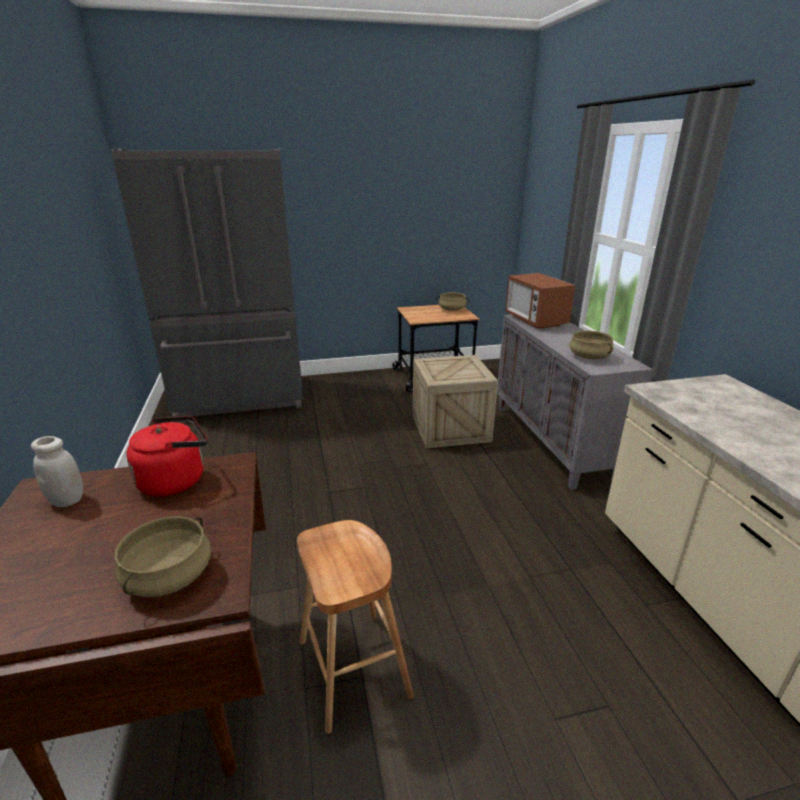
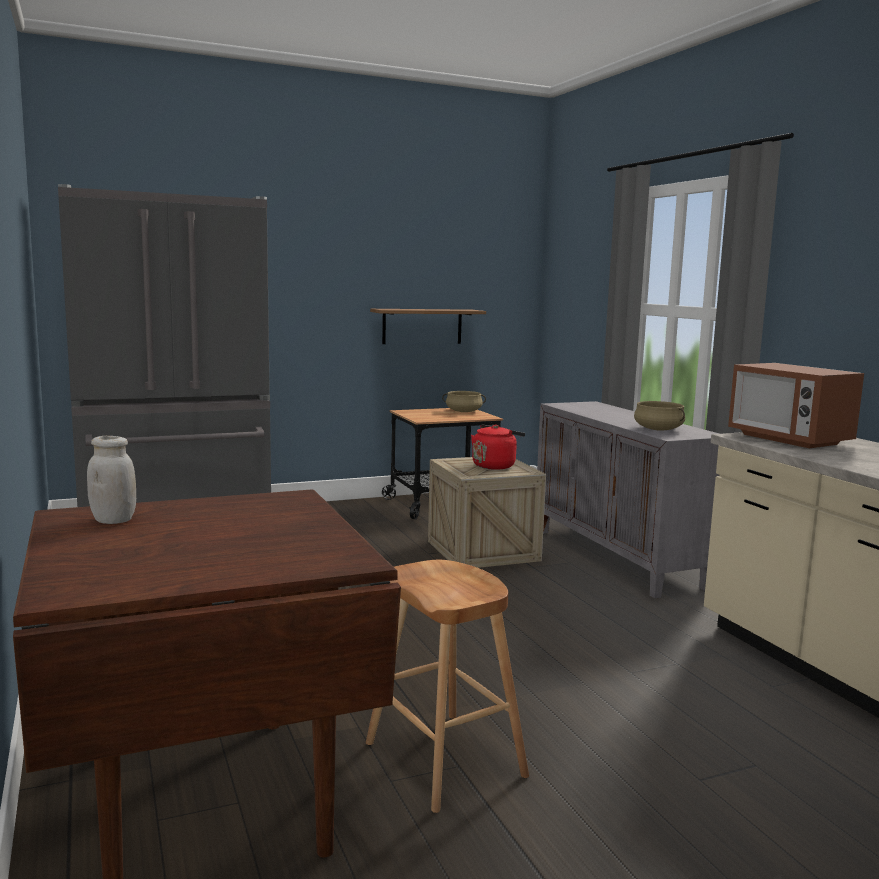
camera: 10 degrees left, 15 degrees down
beige cooking pot [115,516,211,598] -> none
red kettle [126,416,207,496] -> red kettle moved to [471,425,525,470]
microwave [505,273,575,329] -> microwave moved to [728,363,864,448]
none -> shelf [370,309,486,344]

